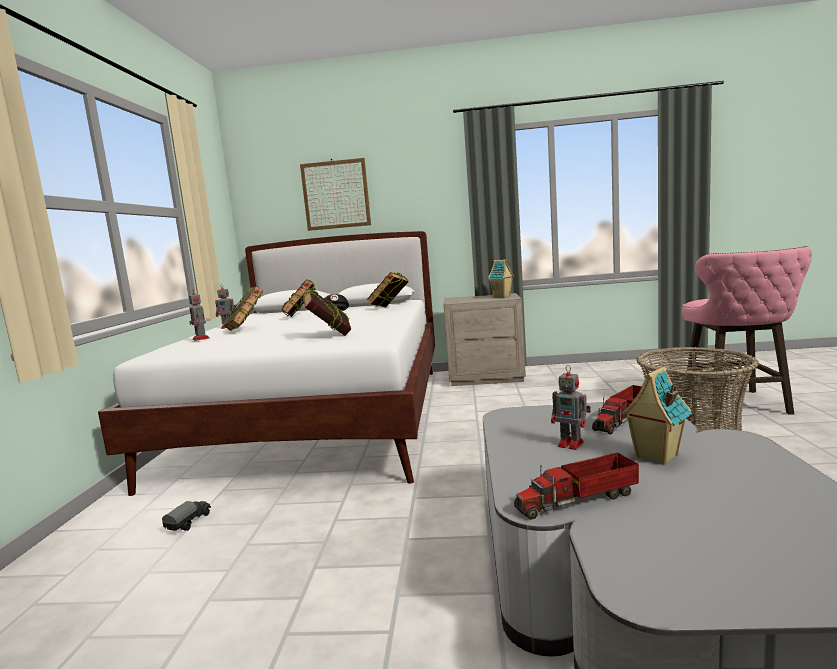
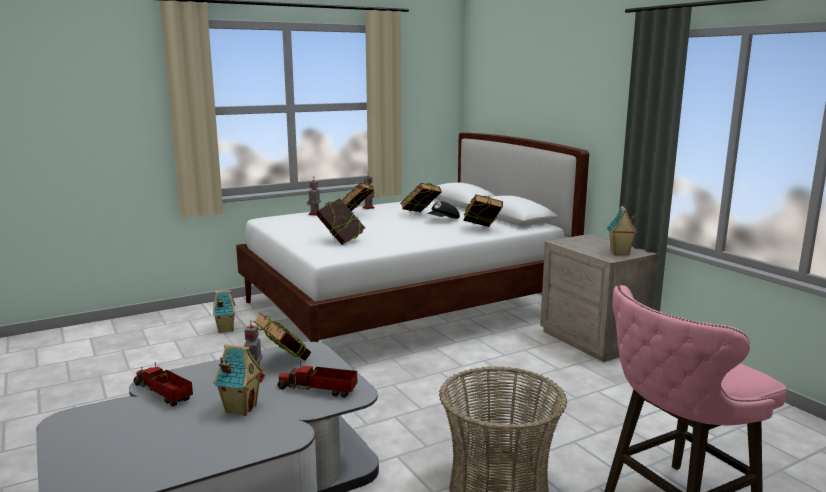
camera: 55 degrees right, 5 degrees up
toy truck [162,501,211,531] -> toy house [213,290,235,333]
picture [300,158,371,231] -> none
none -> book [253,313,311,361]

